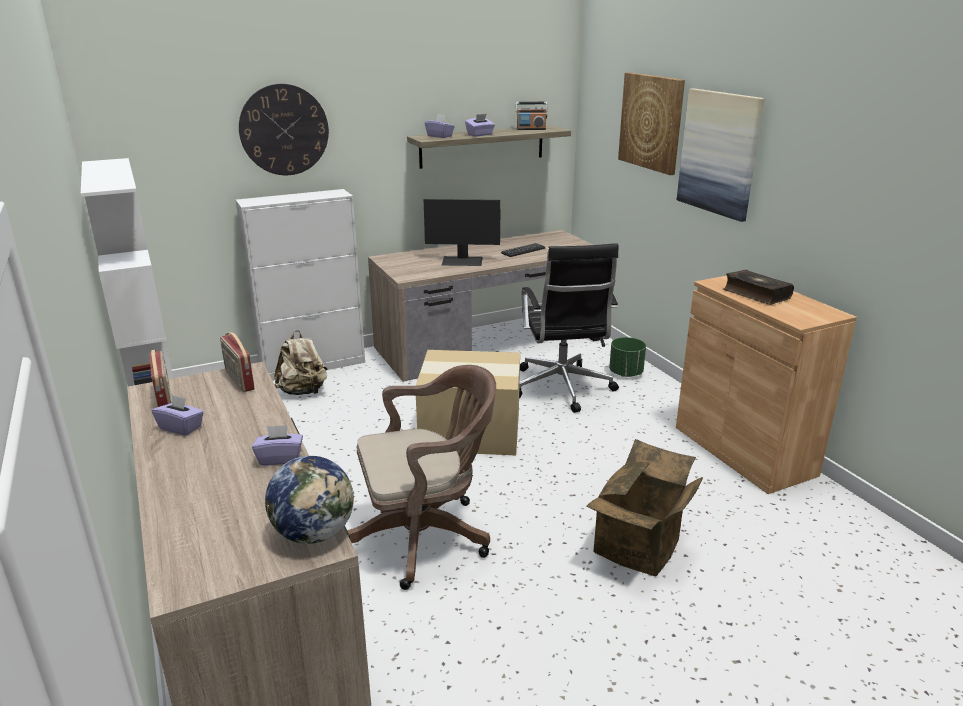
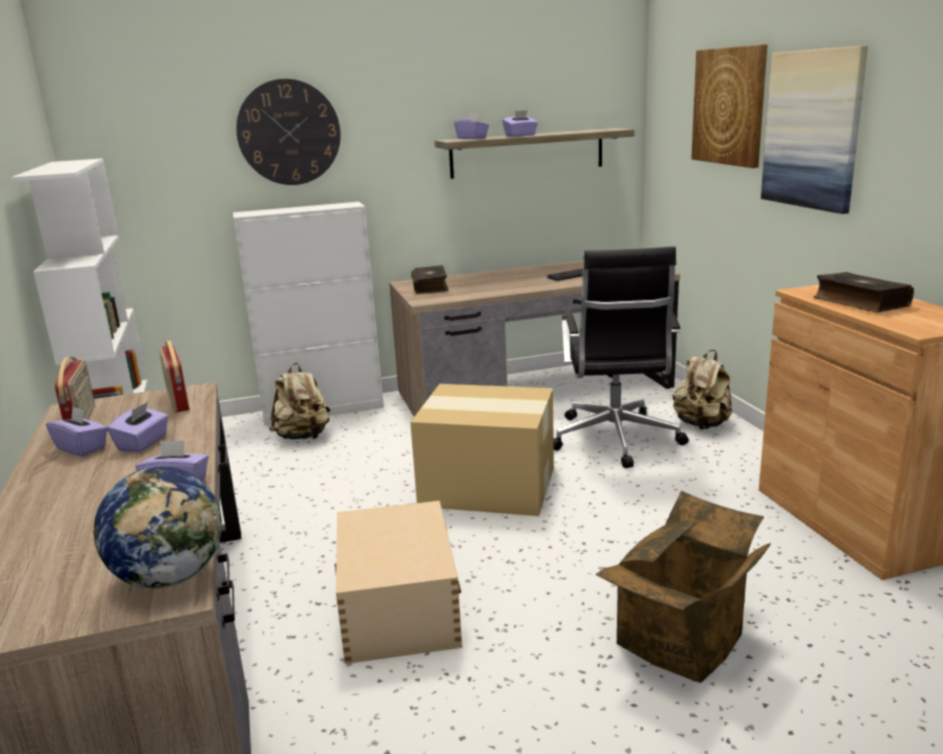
camera: 10 degrees right, 5 degrees down
brown office chair [347,365,496,590] -> beige storage box [335,500,462,664]
monitor [424,199,501,266] -> none
radio [516,102,548,130] -> none
green planter [609,337,646,377] -> beige backpack [673,350,733,430]
none -> purple tissue box [107,402,169,452]
none -> book [411,265,449,294]

